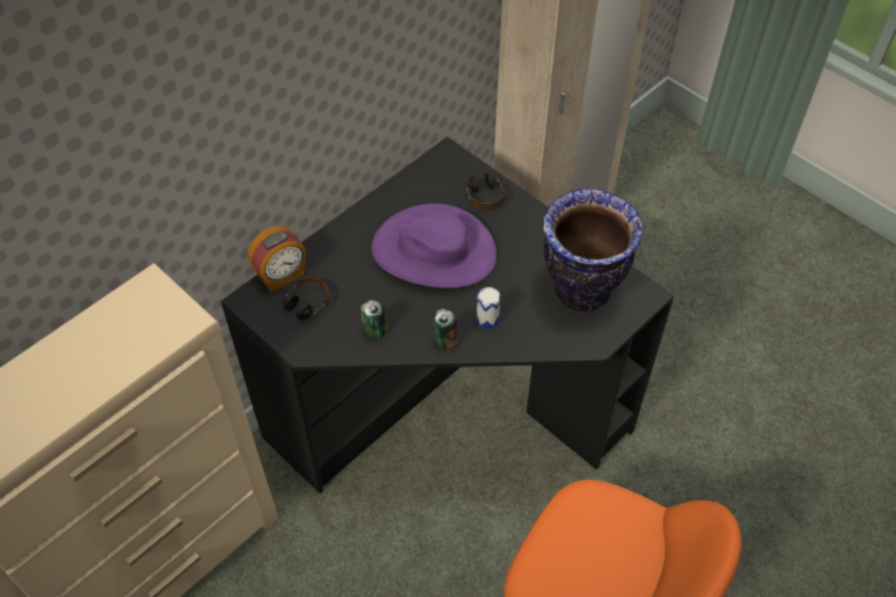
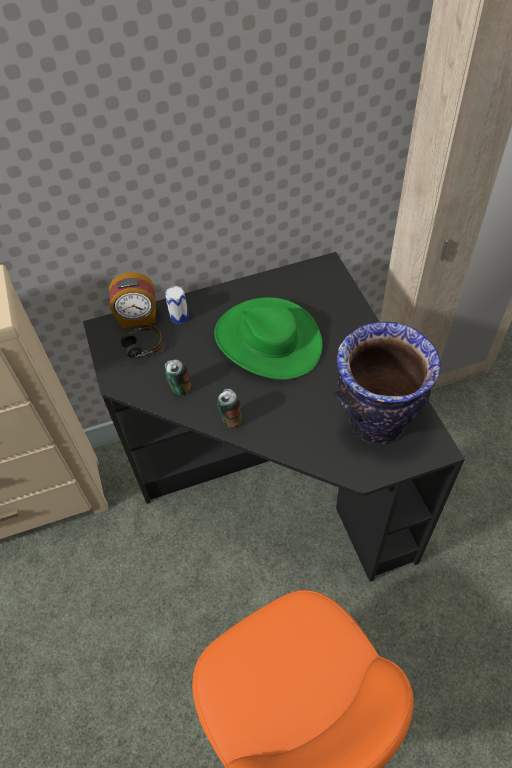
camera: 30 degrees right, 0 degrees up
purple hat [371,203,497,288] -> green hat [214,297,322,380]
headphones [454,157,506,210] -> none
can [476,287,500,329] -> can moved to [165,286,189,324]

